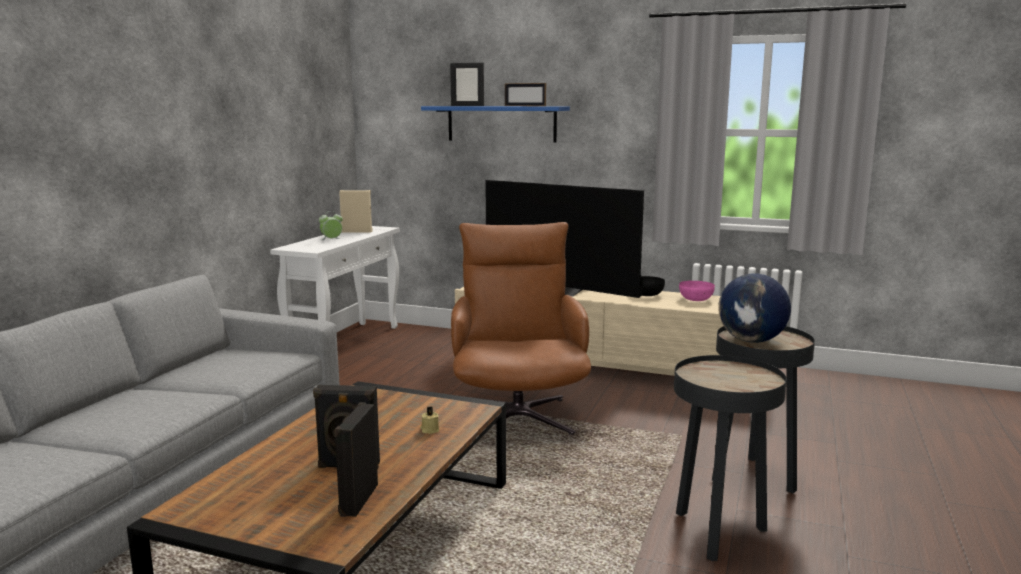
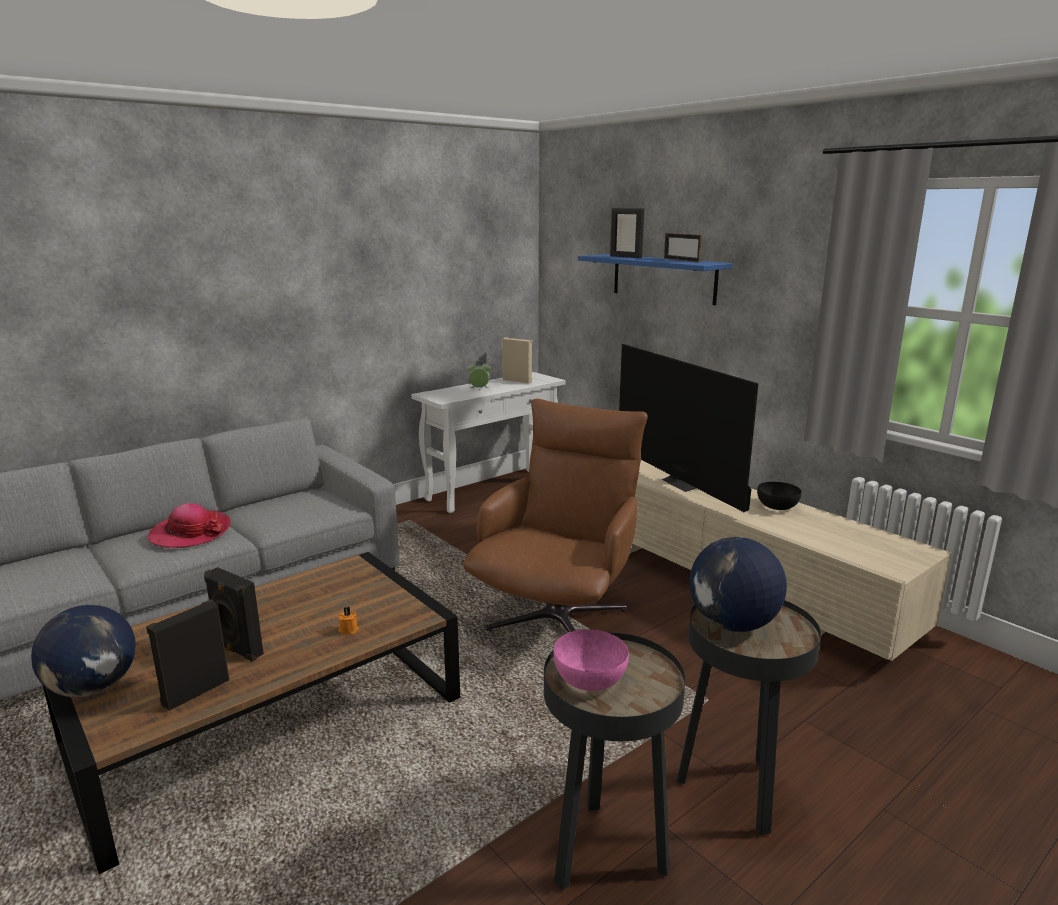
camera: 30 degrees right, 5 degrees up
beige candle [420,406,439,434] -> orange candle [338,606,359,634]
pink bowl [679,281,715,301] -> pink bowl moved to [553,629,629,691]
none -> globe [31,605,136,698]
none -> hat [148,503,231,548]

